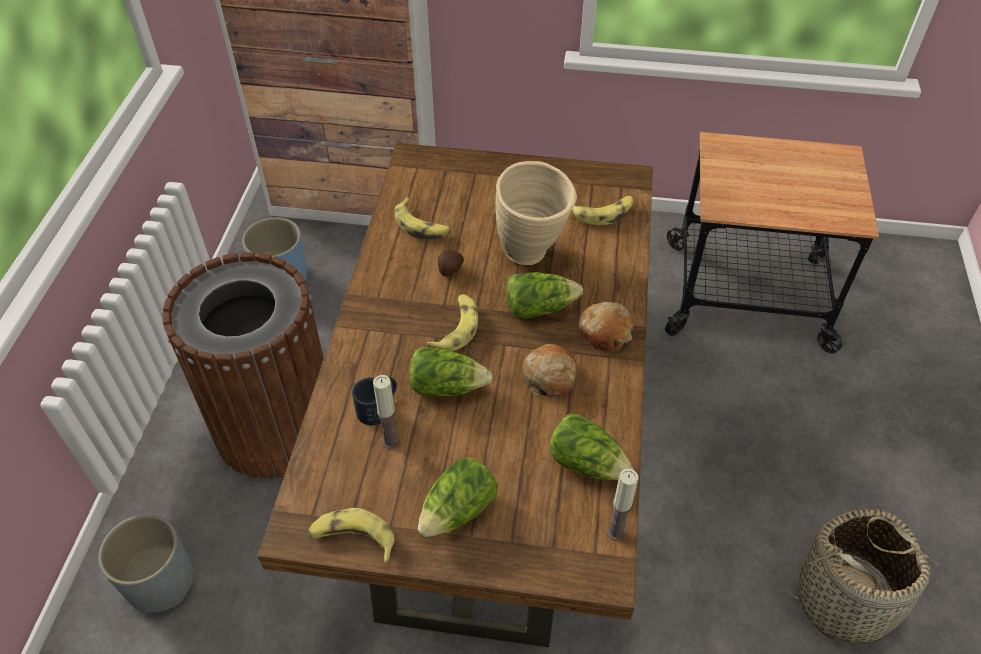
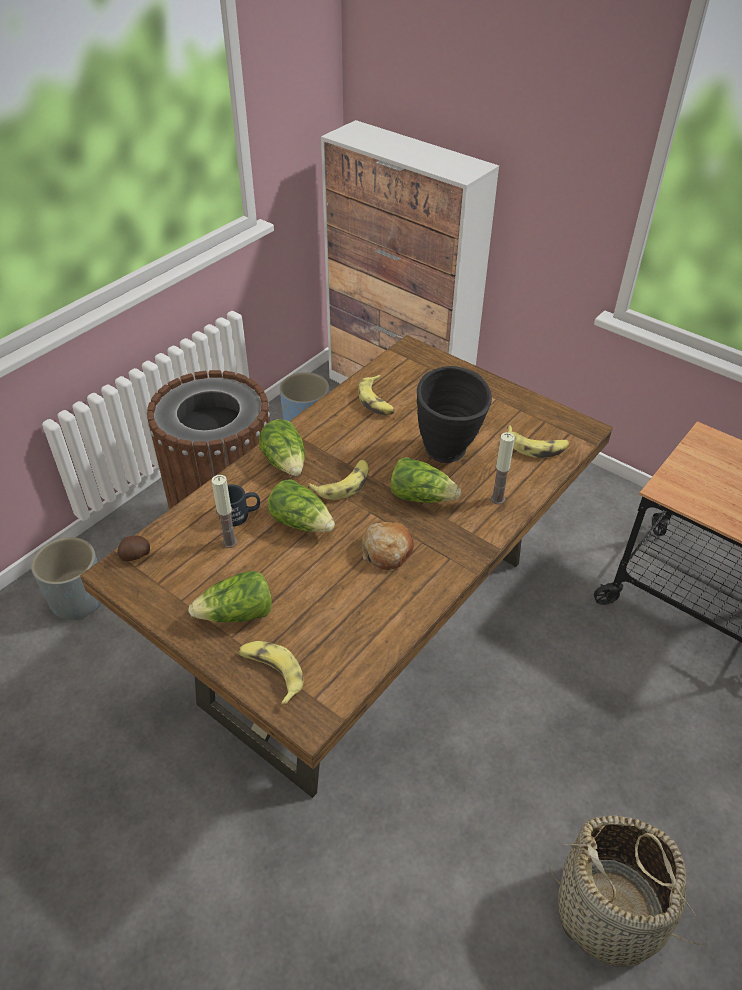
camera: 30 degrees right, 5 degrees down
banana [308,508,394,564] -> banana moved to [238,641,303,706]
potato [438,250,464,277] -> potato moved to [117,535,150,561]
beige vase [495,161,577,265] -> black vase [417,366,492,463]
lettuce [549,414,634,480] -> lettuce moved to [259,419,305,476]
bread [579,302,634,352] -> none
candle [607,468,638,540] -> candle moved to [490,432,515,504]

